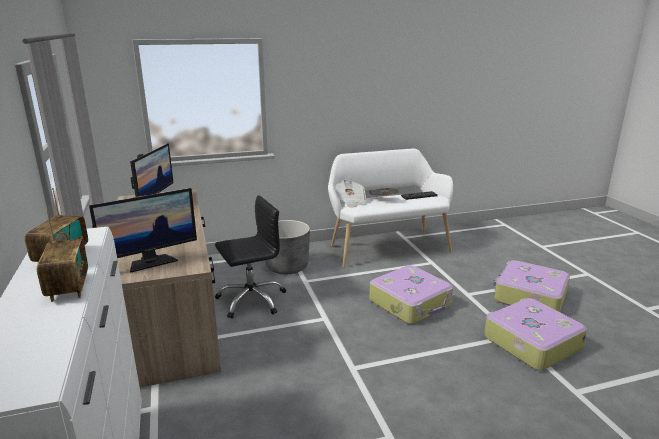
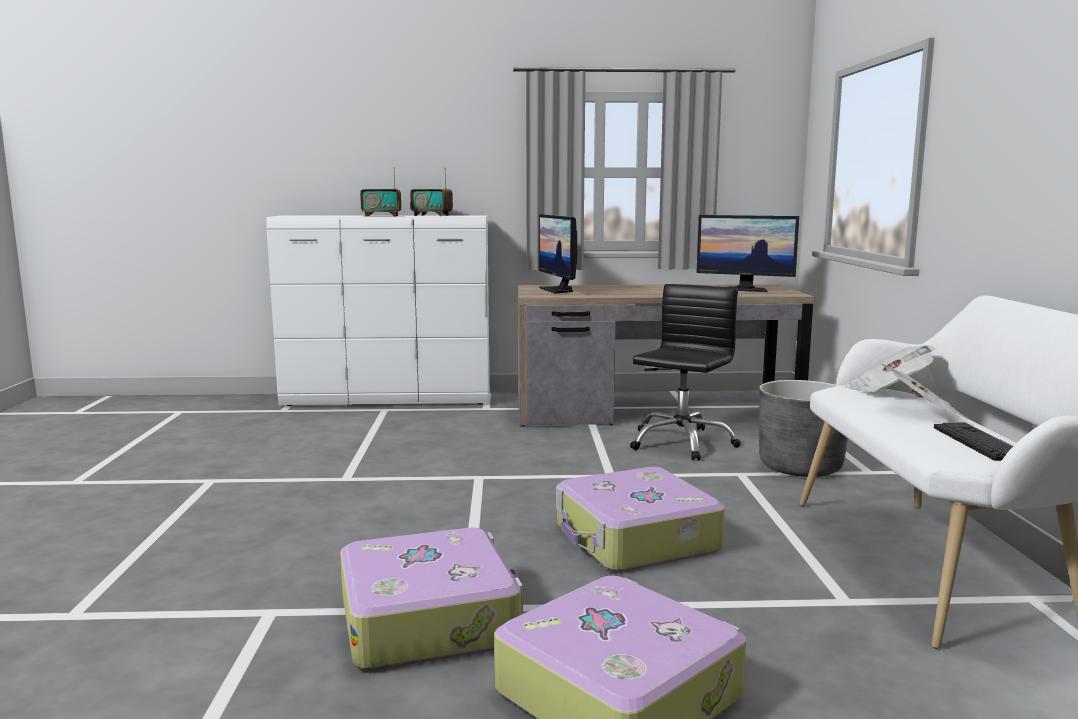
camera: 105 degrees right, 10 degrees down
black office chair [215,195,286,318] -> black office chair turned 135 degrees counterclockwise [630,284,740,460]

